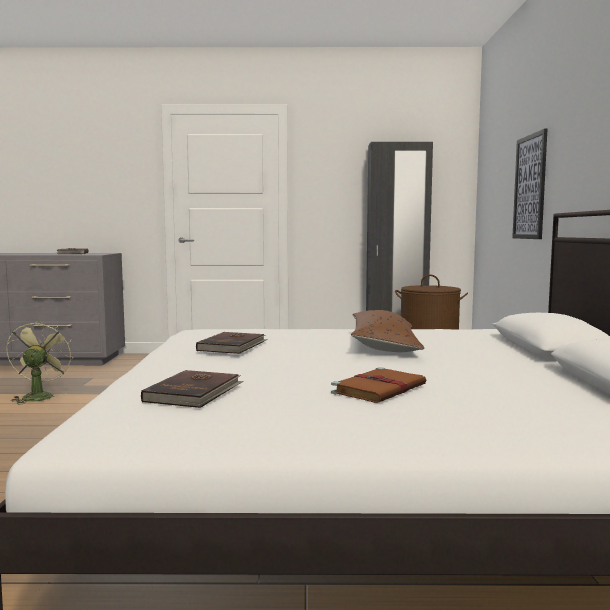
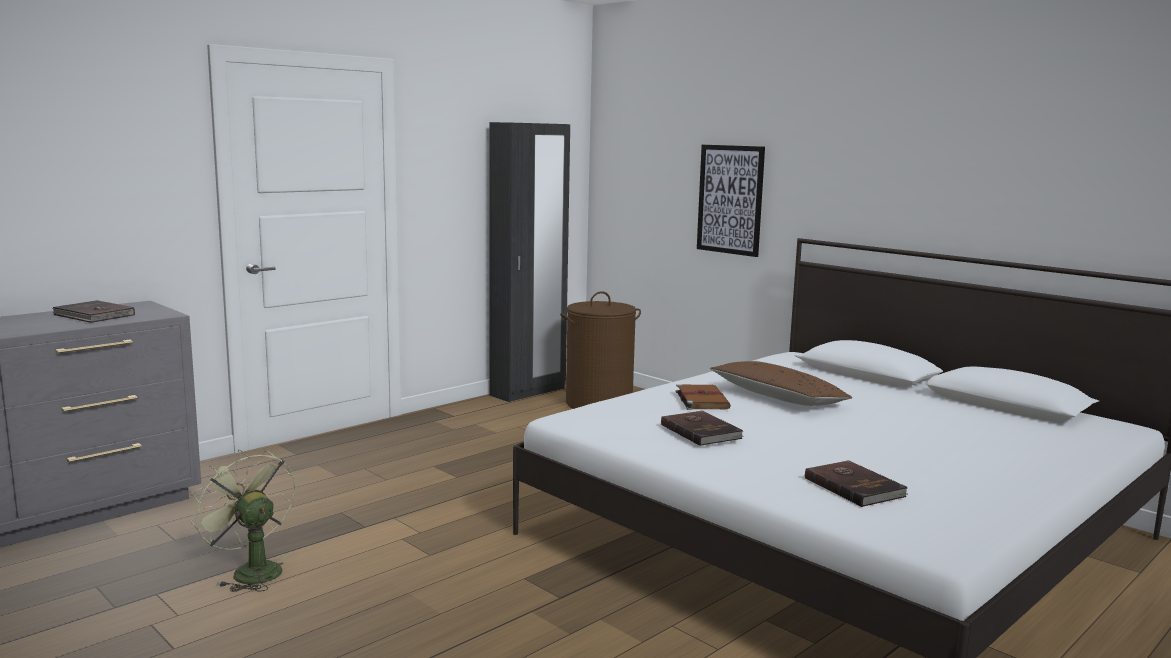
camera: 45 degrees left, 5 degrees up
brown book [331,367,427,403] -> brown book moved to [676,384,731,410]

